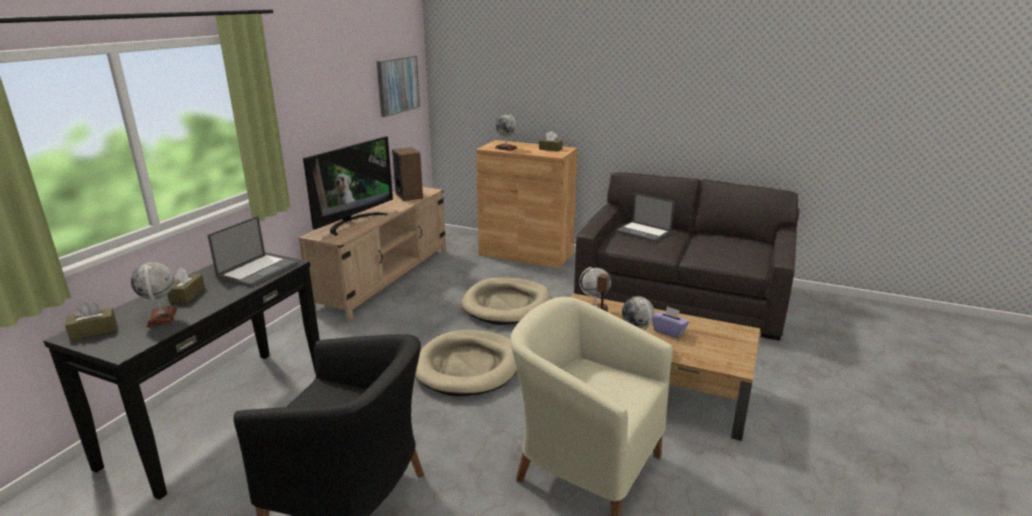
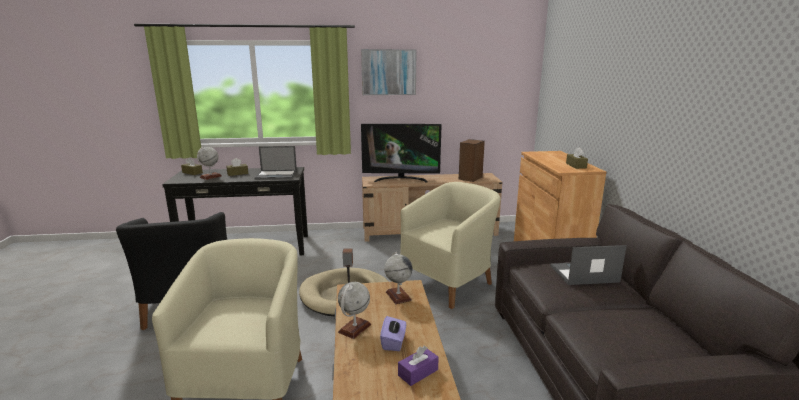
camera: 60 degrees right, 5 degrees down
picture [377,55,420,117] -> picture moved to [361,49,417,95]
beige dog bed [461,277,551,325] -> beige armchair [400,182,501,309]
globe [495,114,518,151] -> none
laptop [615,193,675,242] -> laptop turned 75 degrees clockwise [550,245,627,285]
none -> purple tissue box [398,346,439,386]

